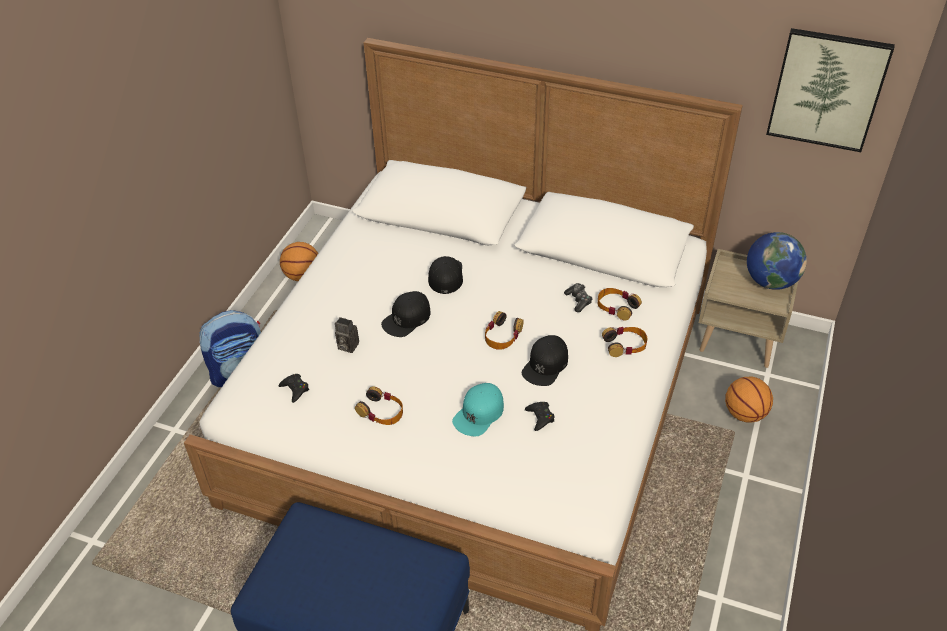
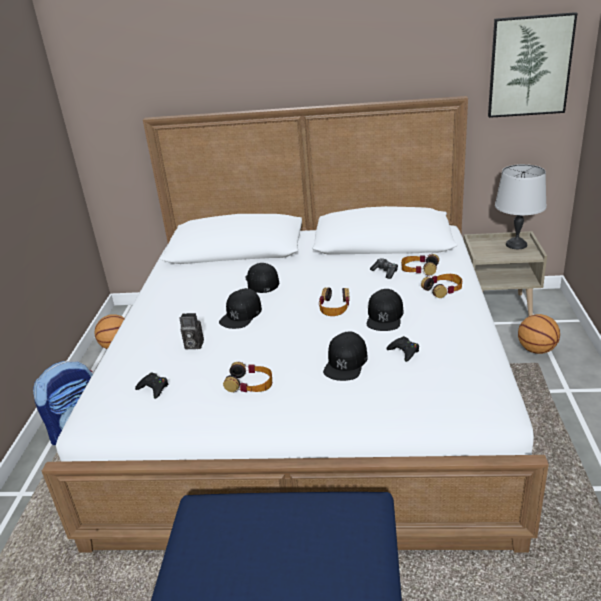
camera: 15 degrees left, 15 degrees down
turquoise cap [452,383,504,436] -> black cap [323,331,368,381]
globe [747,232,807,290] -> grey table lamp [495,164,547,249]

